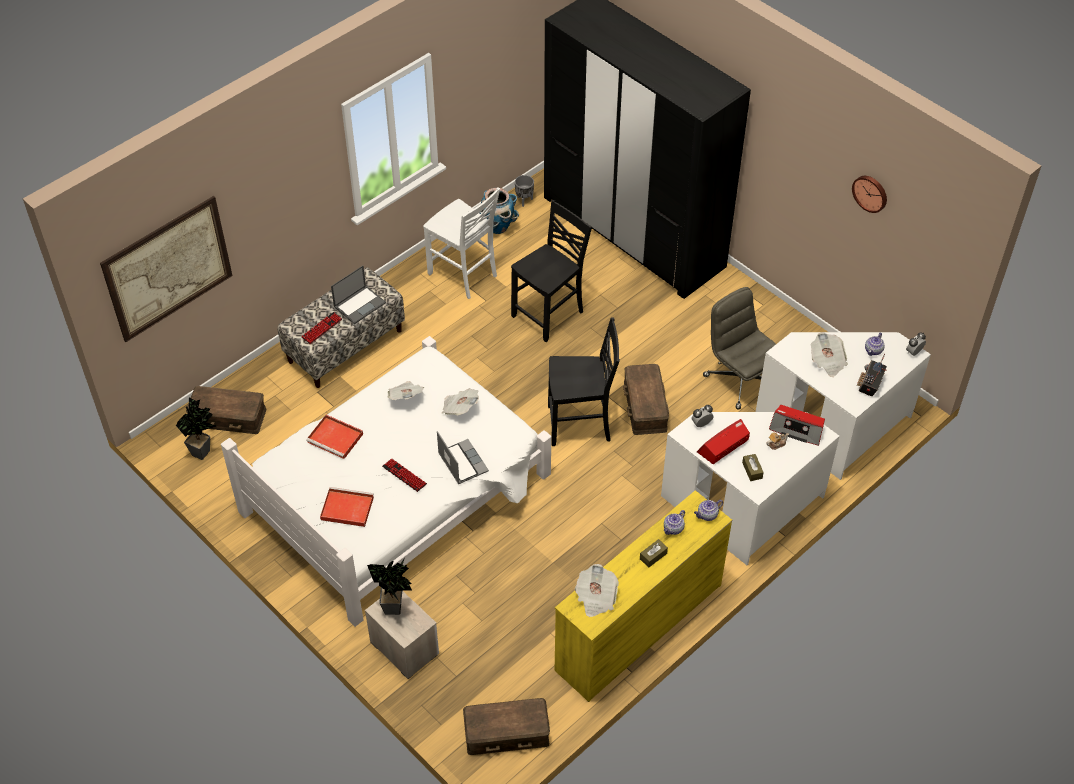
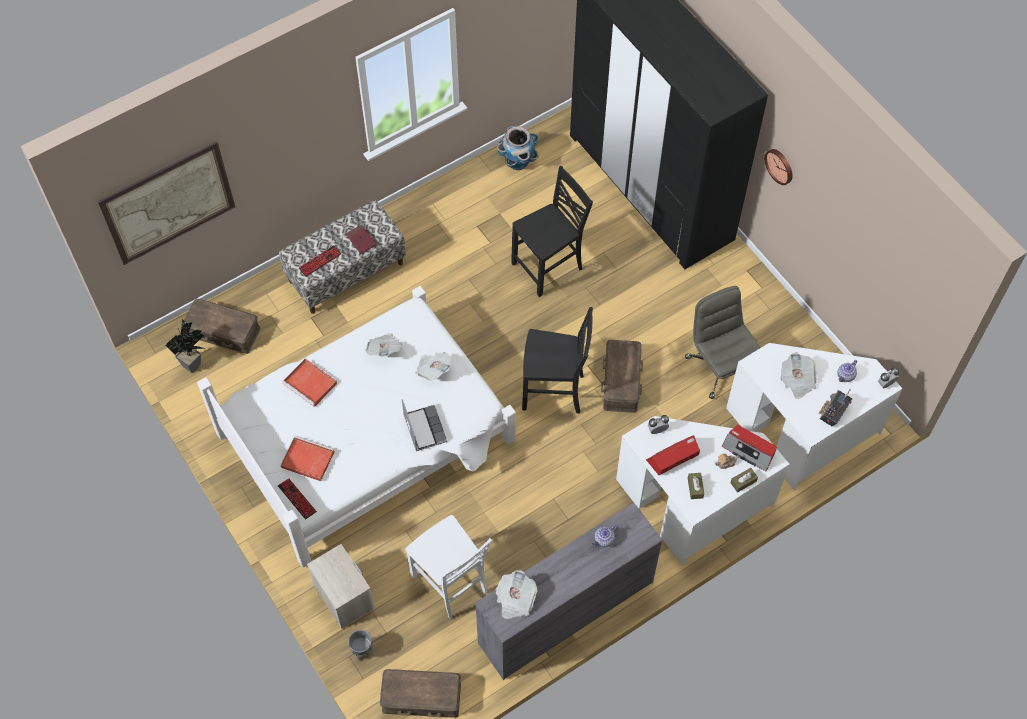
camera: 10 degrees right, 10 degrees up
laptop [331,266,386,324] -> red book [346,225,376,254]
potted plant [367,557,412,615] -> none
keyboard [382,459,427,492] -> keyboard moved to [278,478,317,519]
white chair [423,187,500,299] -> white chair moved to [405,515,492,620]
grey planter [515,175,534,207] -> grey planter moved to [348,630,373,661]
yellow dresser [555,490,732,702] -> grey dresser [475,503,663,680]
brown tissue box [640,539,668,567] -> brown tissue box moved to [730,468,758,492]
teapot [694,500,723,521] -> none
wall clock [852,176,887,213] -> wall clock moved to [764,149,792,185]

